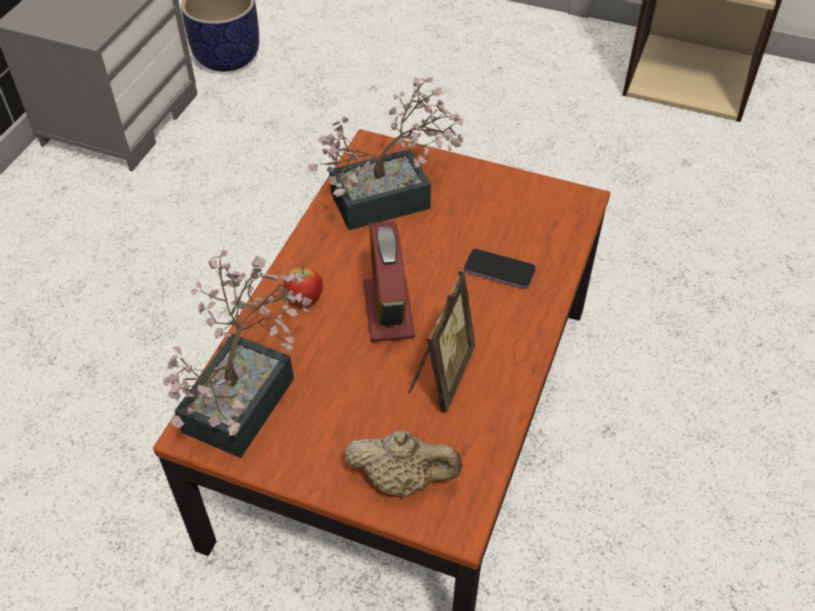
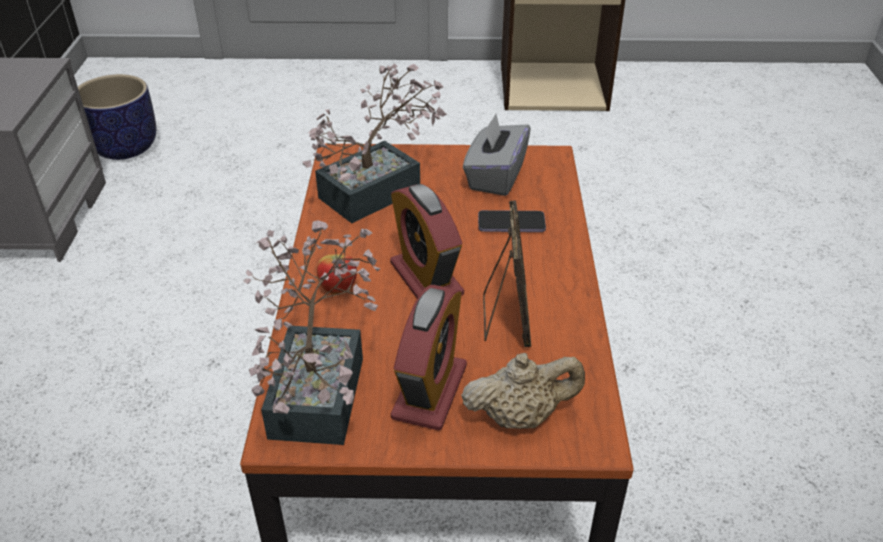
camera: 20 degrees left, 10 degrees down
none -> alarm clock [391,285,467,431]
none -> grey tissue box [463,114,531,196]

